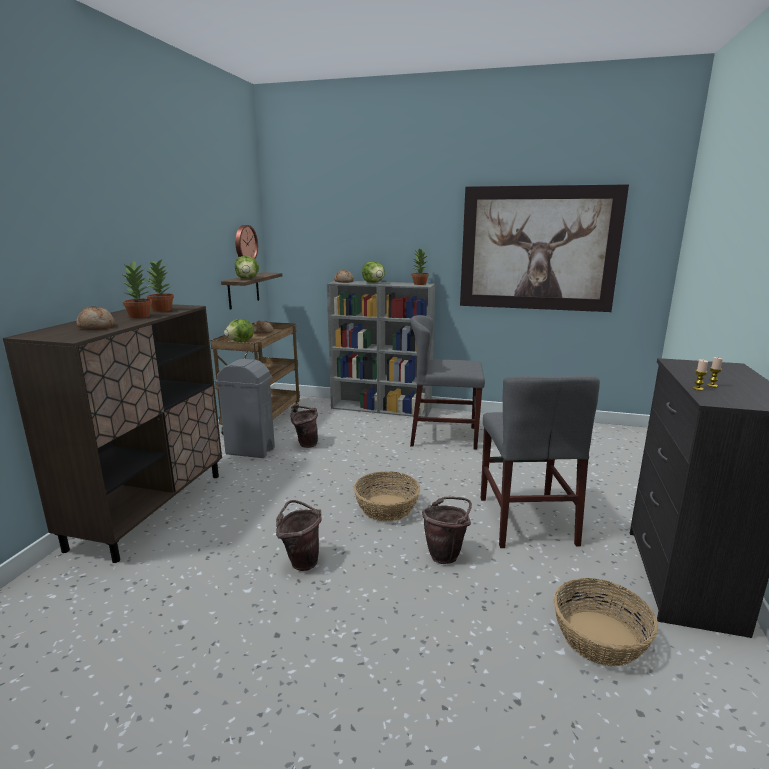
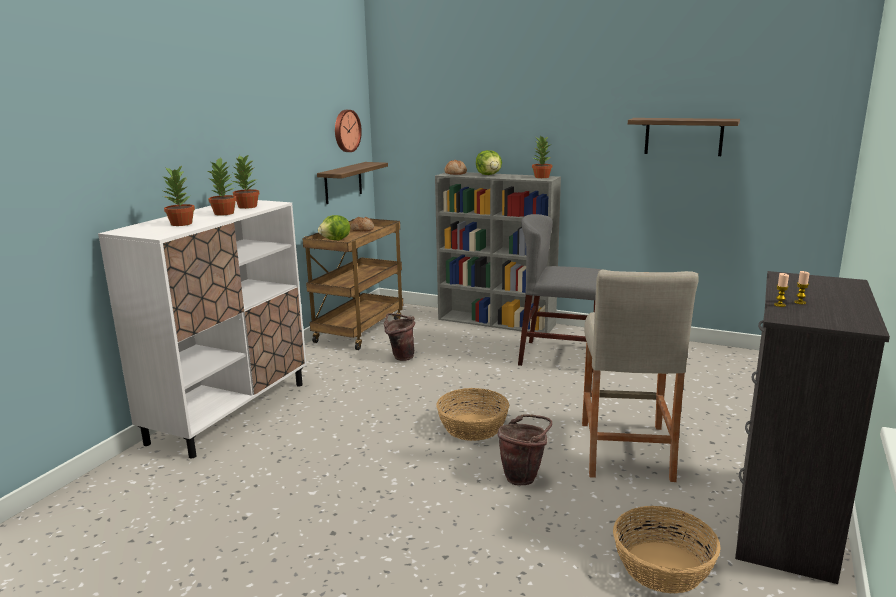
camera: 10 degrees right, 0 degrees up
brown cabinet [3,304,222,563] -> white cabinet [98,200,306,458]
bread [76,306,115,330] -> potted plant [162,165,195,226]
grey trash can [215,359,275,458] -> none
lettuce [235,256,259,279] -> none
brown bucket [276,500,322,571] -> none
picture [460,184,629,312] -> shelf [628,118,740,156]
grey chair [481,376,600,548] -> beige stool [582,269,699,482]

